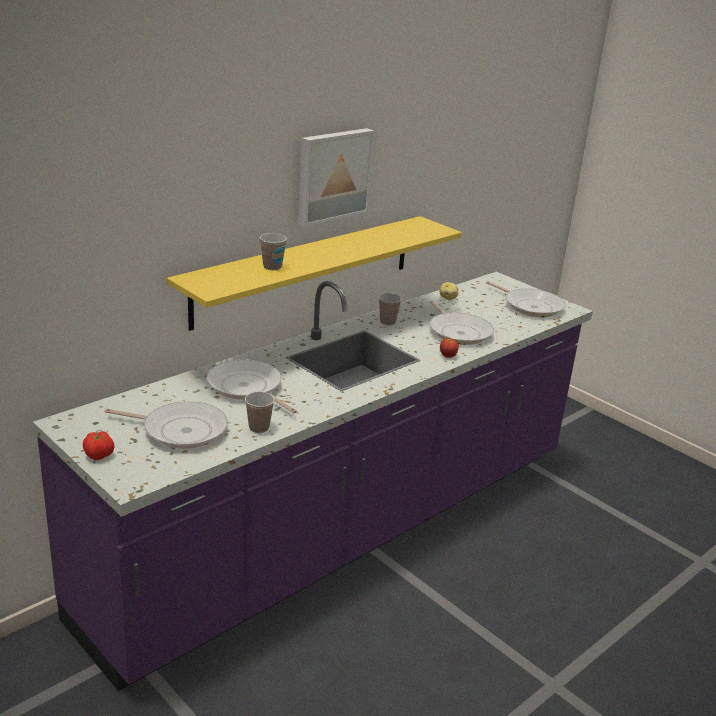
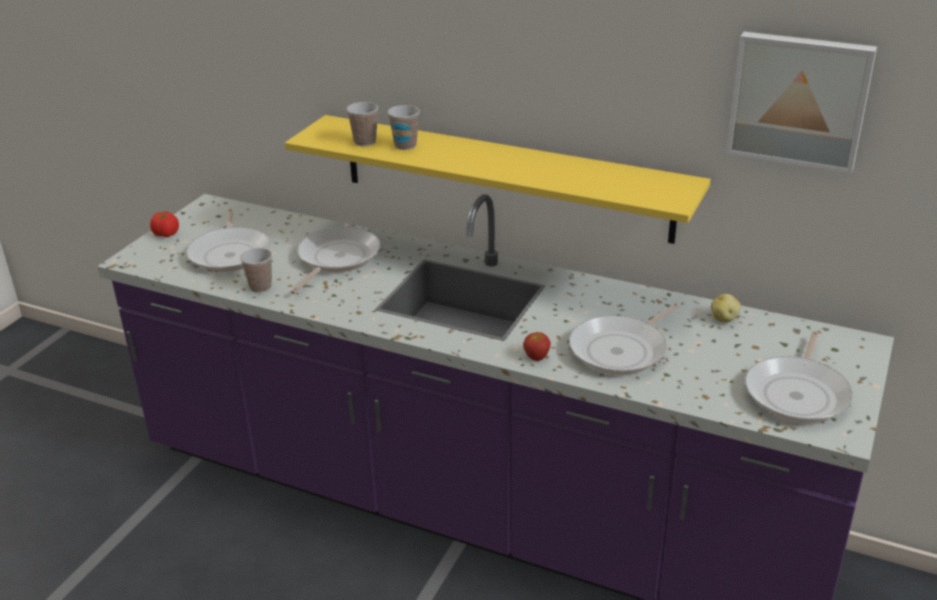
camera: 70 degrees right, 5 degrees up
picture [298,128,374,227] -> picture moved to [726,32,877,173]
cup [379,293,402,325] -> cup moved to [346,102,379,146]

